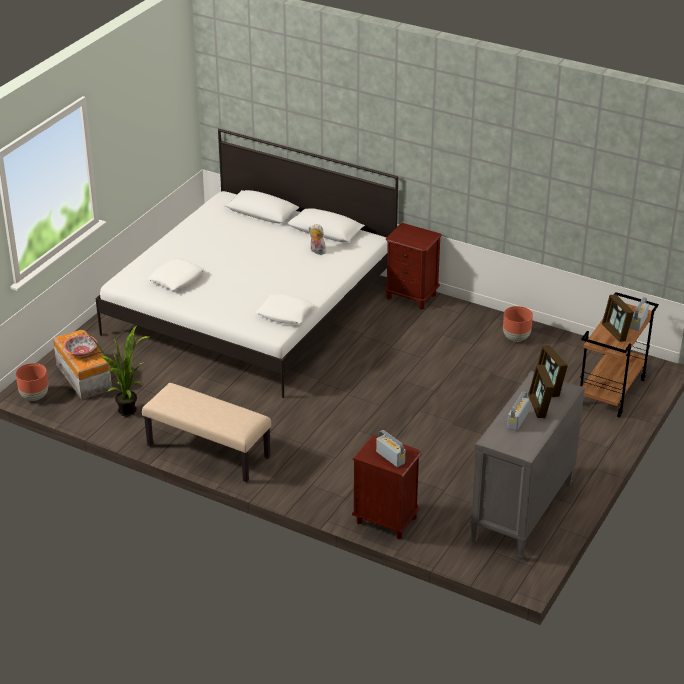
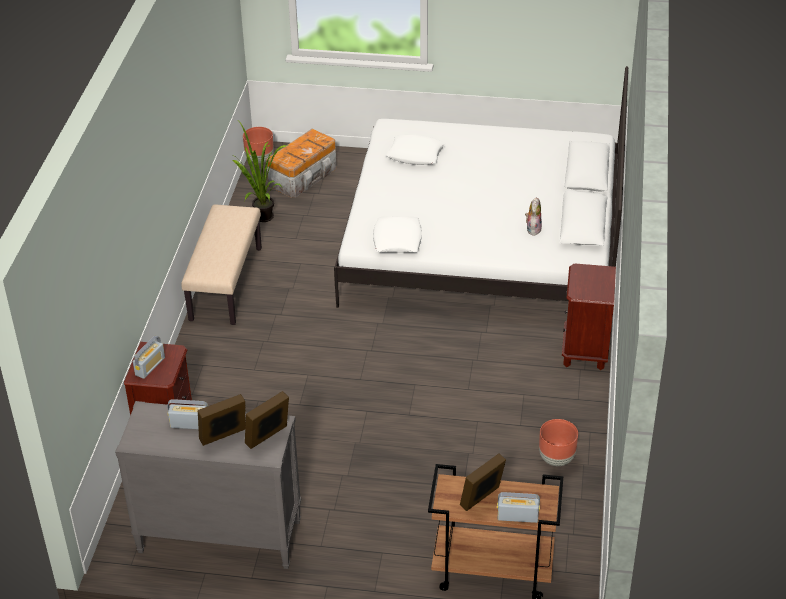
camera: 70 degrees right, 5 degrees up
bowl [64,335,97,356] -> none

